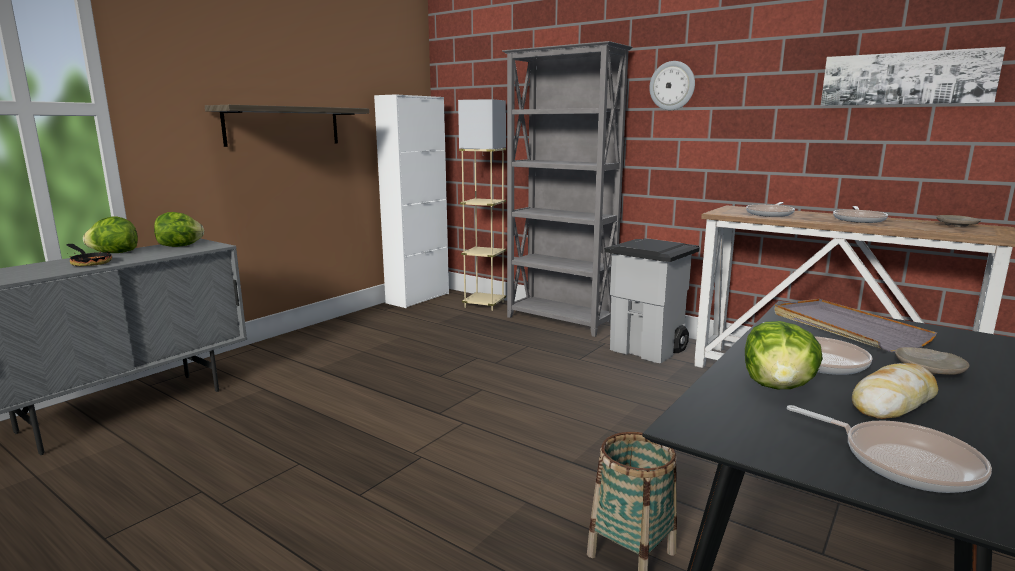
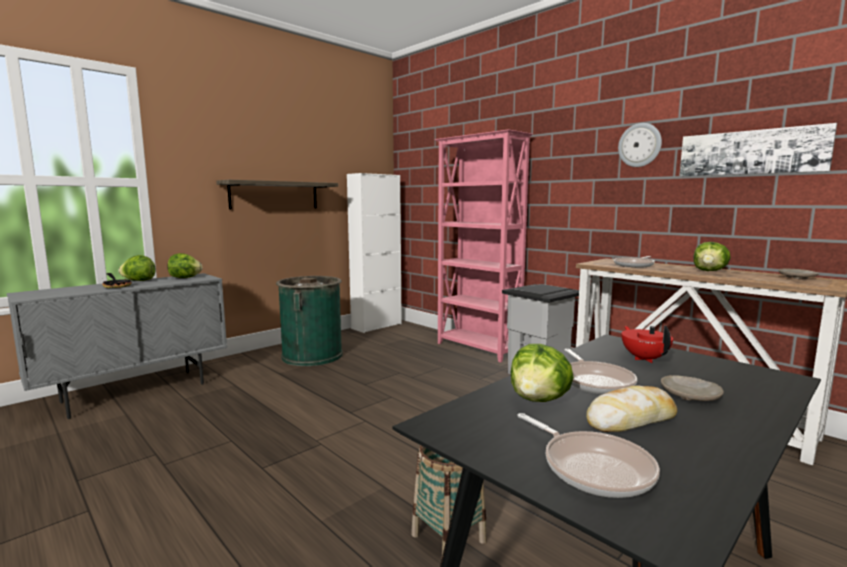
camera: 10 degrees right, 5 degrees down
beige floor lamp [458,99,506,311] -> none
grey bookcase [502,41,633,337] -> pink bookcase [435,129,533,363]
wall clock [649,61,695,110] -> wall clock moved to [618,123,662,167]
grey tray [775,299,937,352] -> red teapot [621,326,673,363]
frying pan [833,206,888,223] -> lettuce [694,242,731,271]
none -> green trash can [276,276,343,366]

